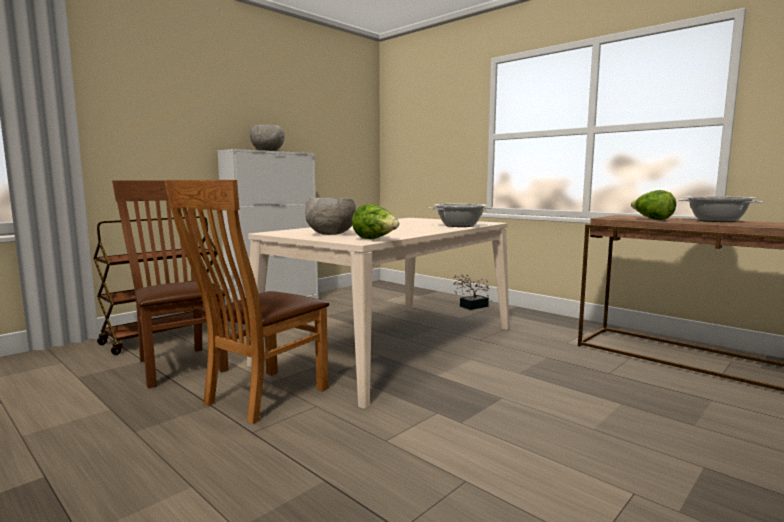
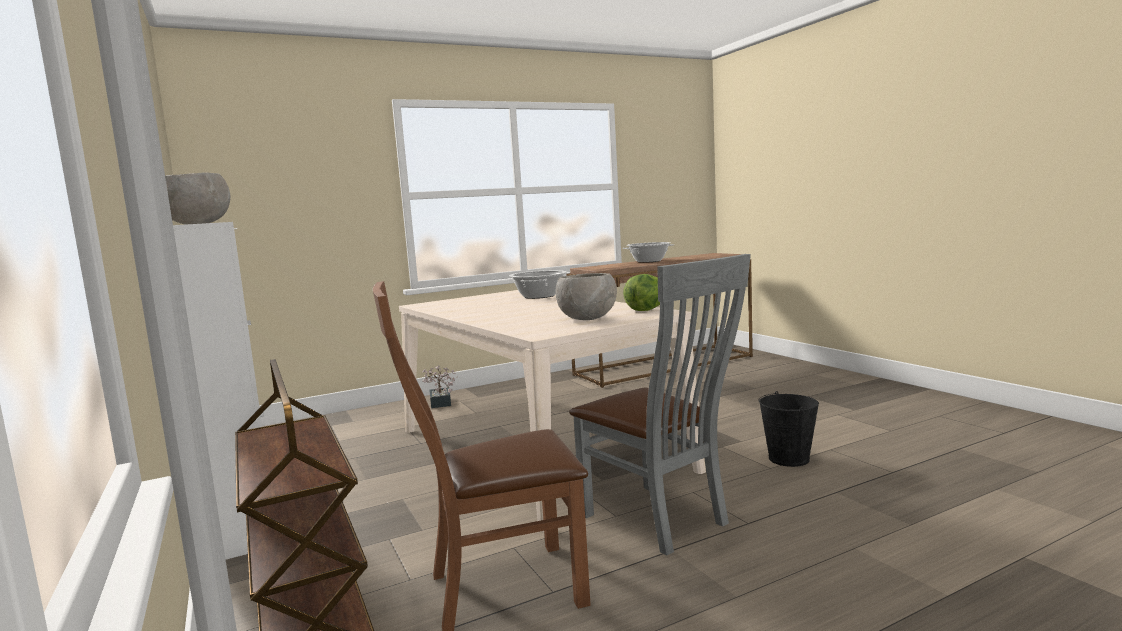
camera: 70 degrees left, 0 degrees up
brown chair [164,180,329,424] -> grey chair [569,254,751,556]
lettuce [631,190,676,220] -> none
none -> black bucket [759,391,819,467]

